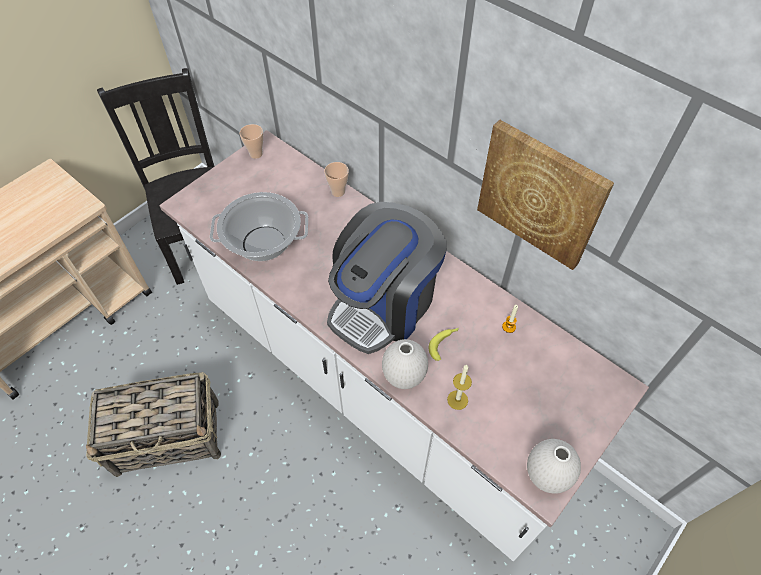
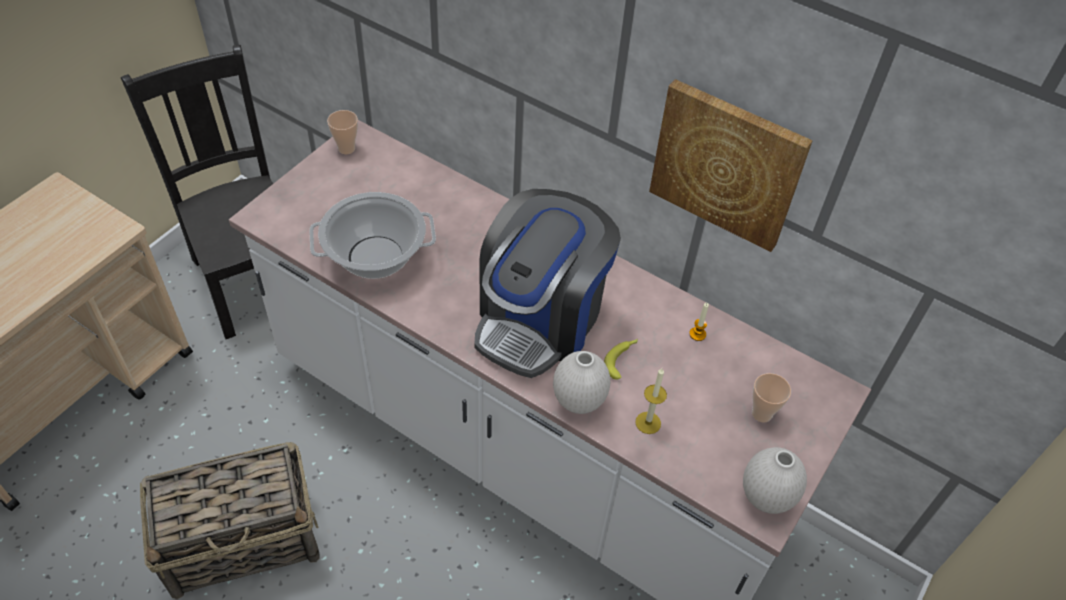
camera: 10 degrees left, 5 degrees down
cup [324,162,349,197] -> cup moved to [752,373,791,423]

